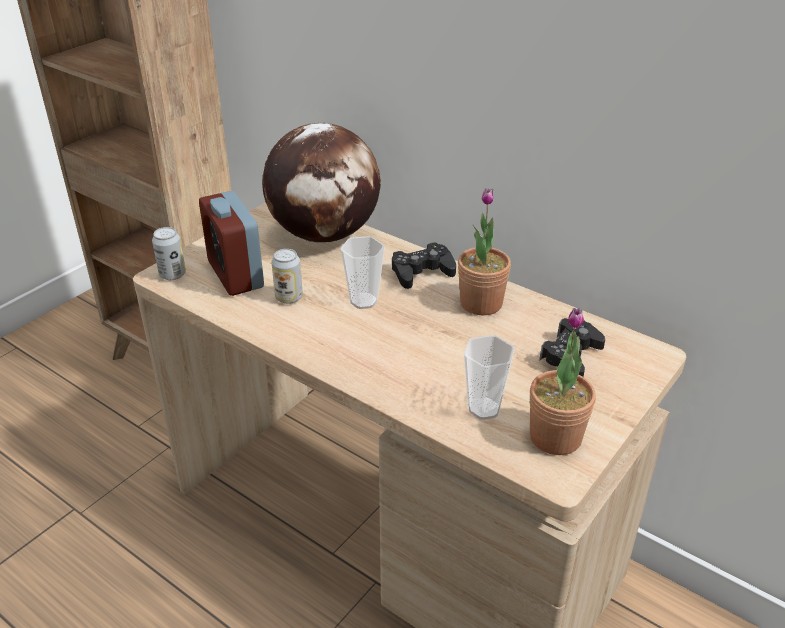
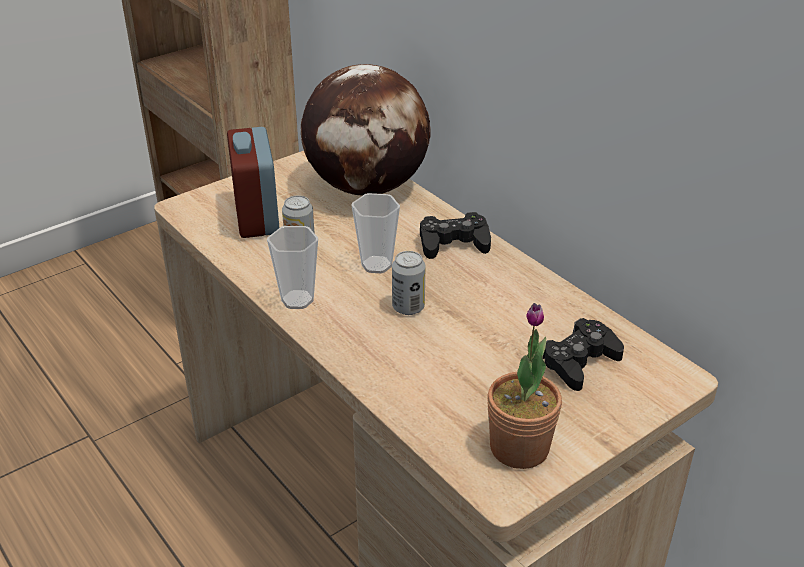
camera: 15 degrees right, 0 degrees up
can [152,227,186,280] -> can moved to [392,251,425,315]
potted plant [458,188,511,315] -> none
cup [464,335,515,420] -> cup moved to [267,226,318,309]

